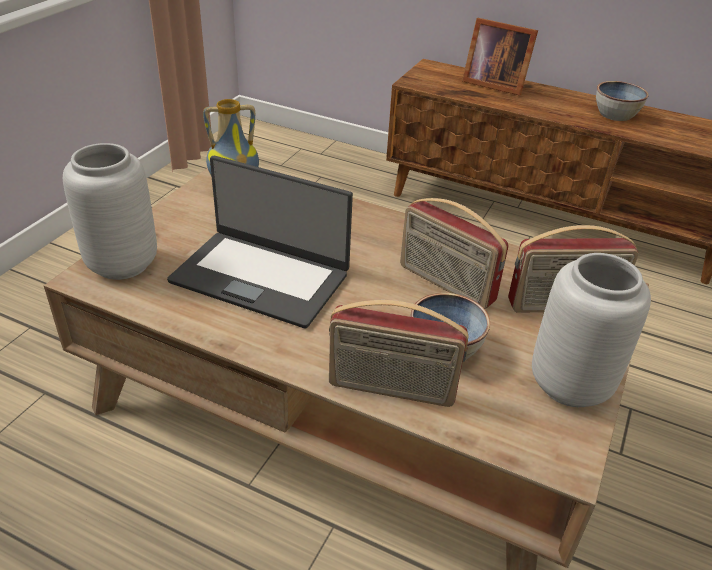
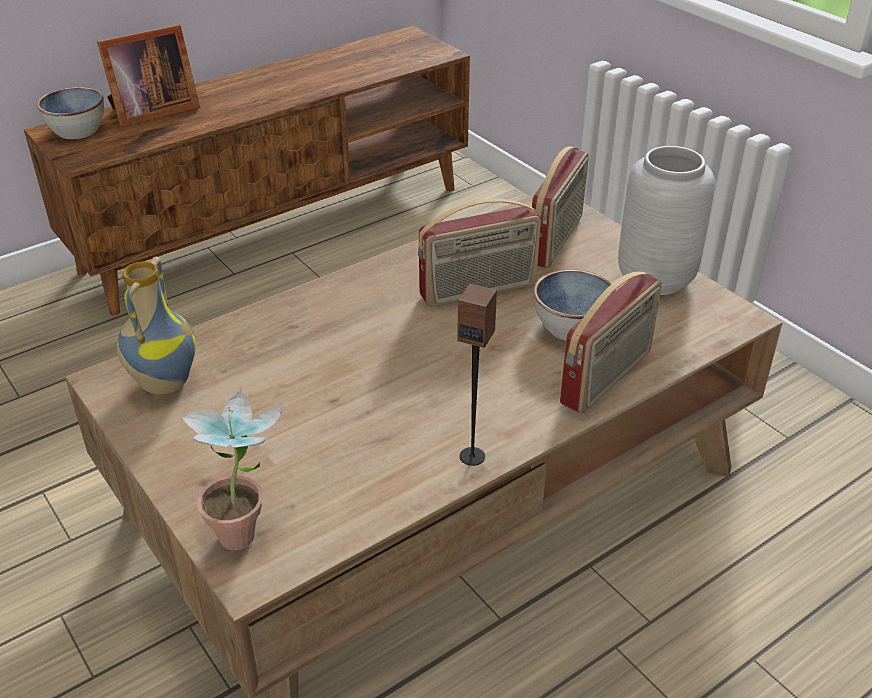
camera: 60 degrees left, 0 degrees up
grey vase [63,143,157,280] -> potted plant [182,389,283,550]
laptop [167,156,353,329] -> none
bowl [596,81,649,121] -> bowl moved to [37,87,104,139]
none -> speaker [457,284,497,466]

